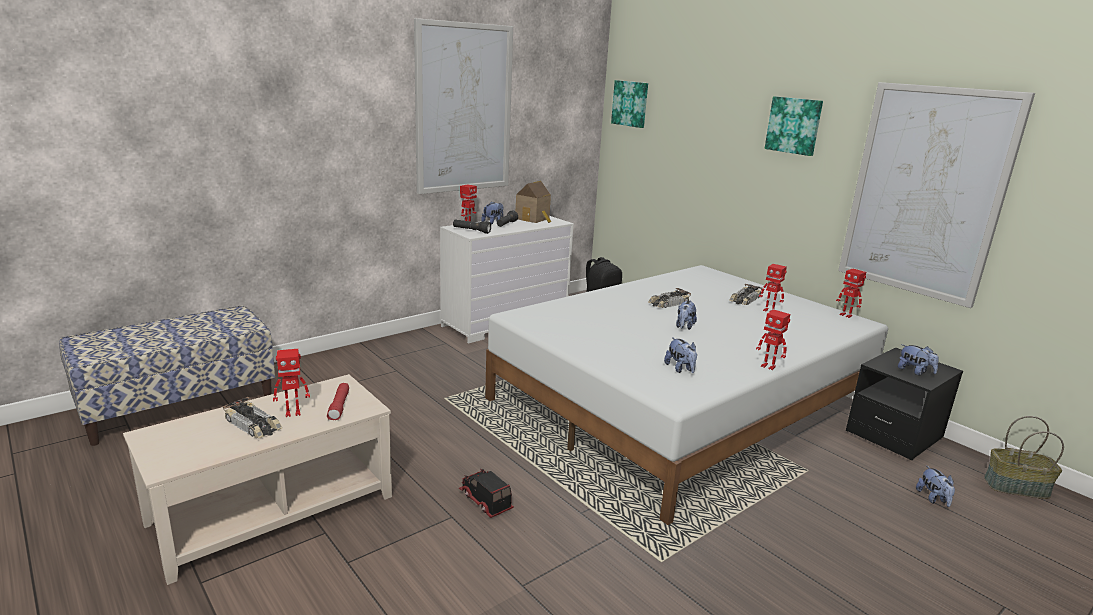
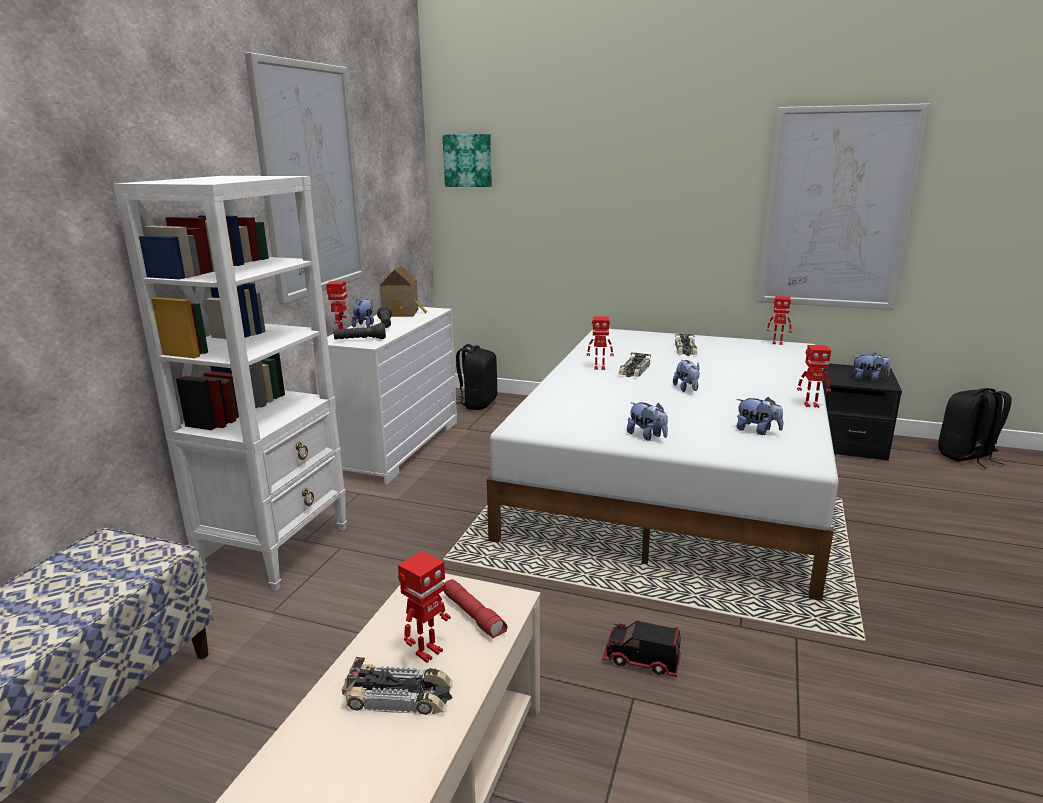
camera: 30 degrees left, 0 degrees up
toy robot [759,264,787,312] -> toy robot moved to [587,317,614,370]
picture [765,96,823,156] -> none
plush toy [916,465,955,507] -> plush toy moved to [627,402,668,441]
basket [984,416,1064,499] -> black backpack [938,388,1011,468]
none -> white bookcase [113,176,347,591]

